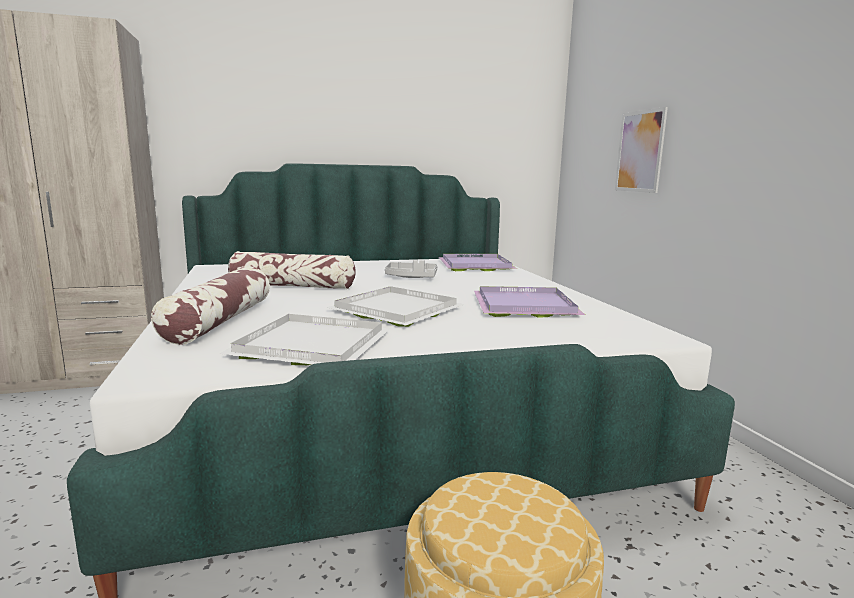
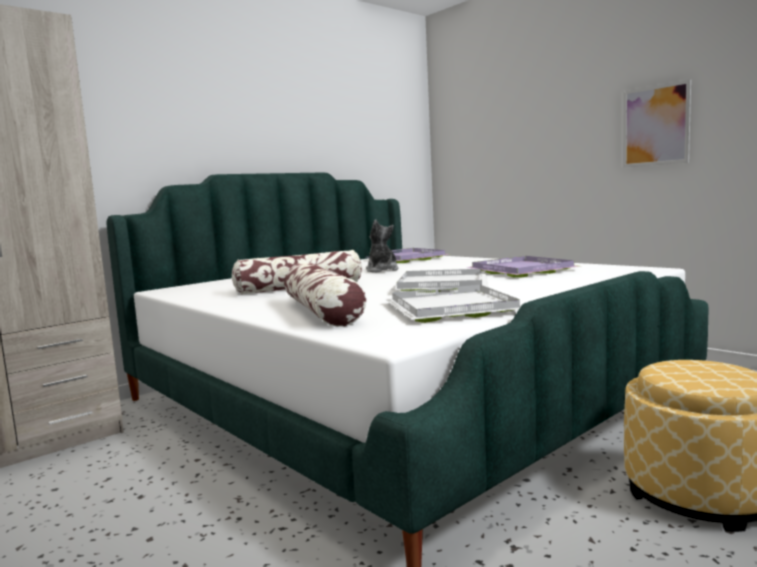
camera: 25 degrees left, 5 degrees down
grey tray [385,260,437,278] -> plush toy [366,219,399,272]
picture [615,107,668,193] -> picture moved to [623,79,691,167]

